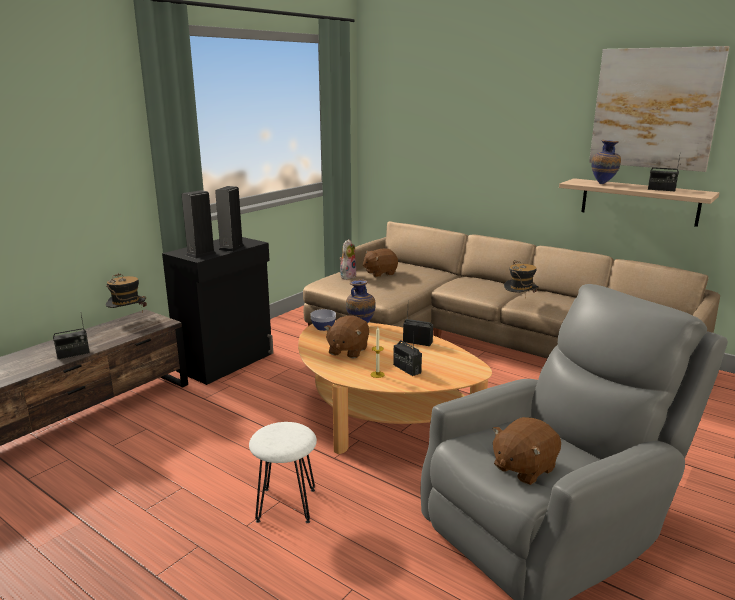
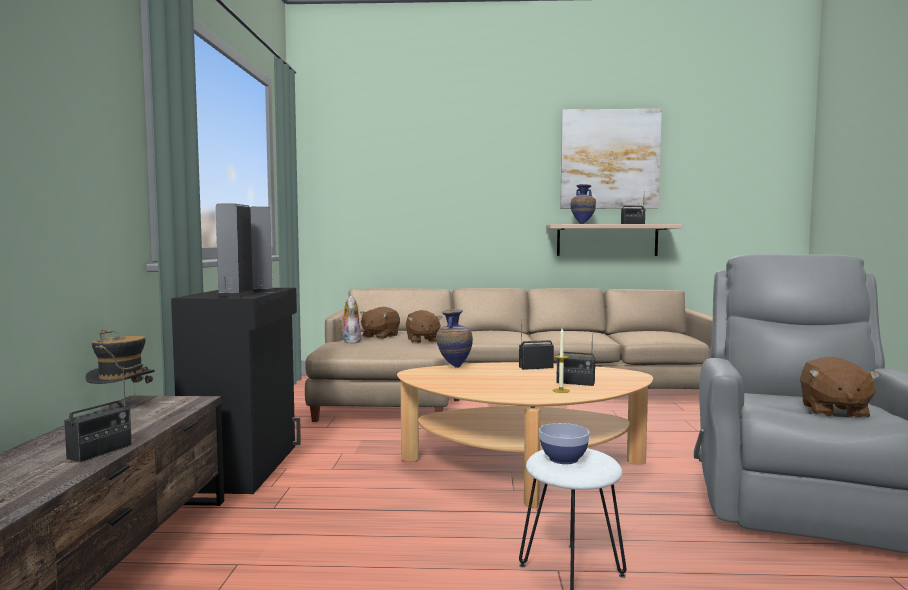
camera: 35 degrees left, 15 degrees down
bowl [310,309,336,331] -> bowl moved to [539,423,589,464]
brown plush toy [324,315,369,359] -> brown plush toy moved to [406,310,442,343]
hat [504,260,539,299] -> none

